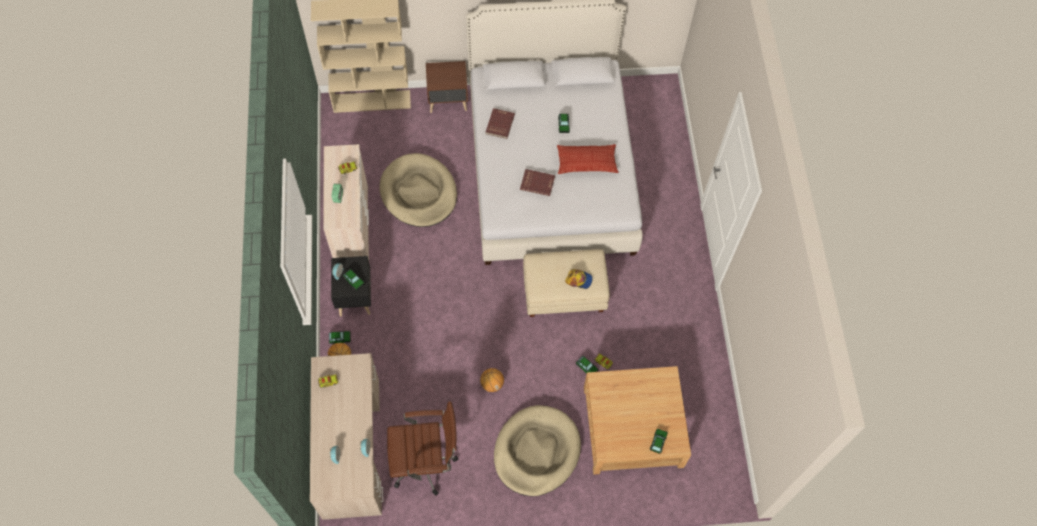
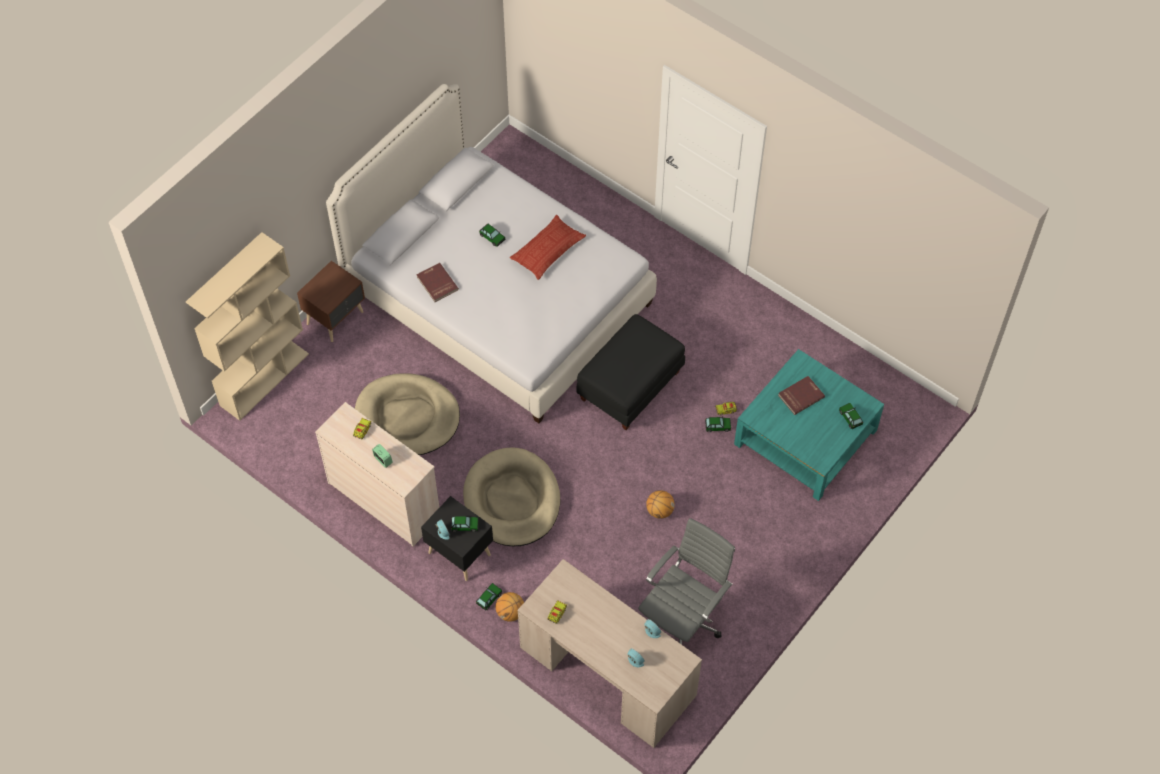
camera: 45 degrees left, 5 degrees down
brown office chair [387,401,458,496] -> grey office chair [638,518,735,645]
beige dog bed [494,405,581,496] -> beige dog bed moved to [463,448,560,546]
red book [520,169,555,196] -> red book moved to [778,376,825,415]
beige ottoman [523,249,610,317] -> black ottoman [577,314,685,430]
cap [565,269,593,289] -> none
beige coffee table [584,366,691,475] -> turquoise coffee table [734,349,884,501]

